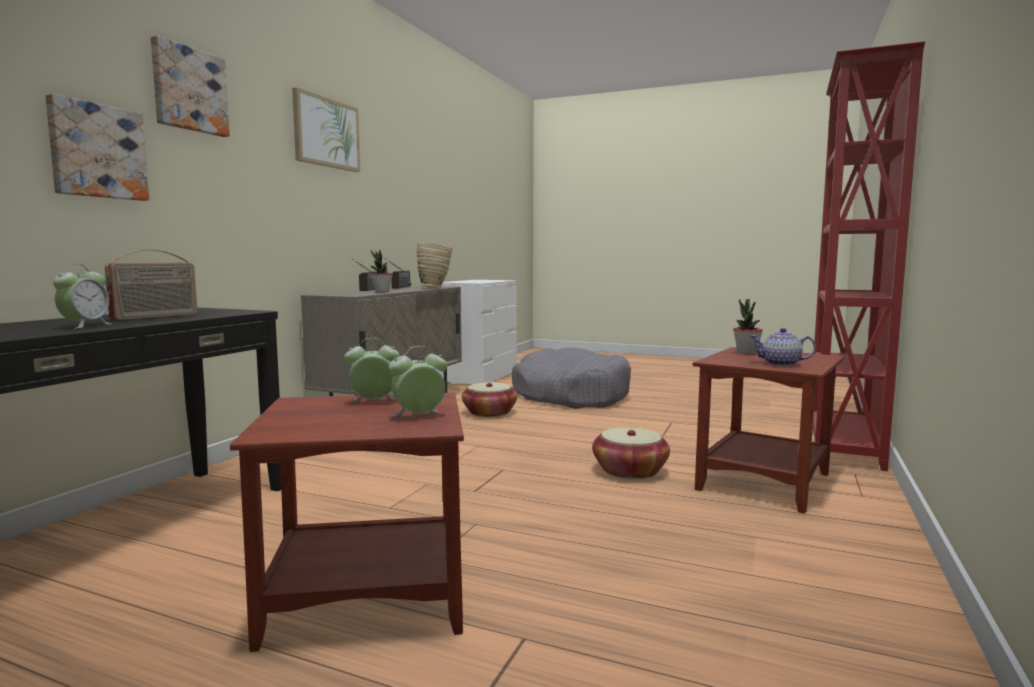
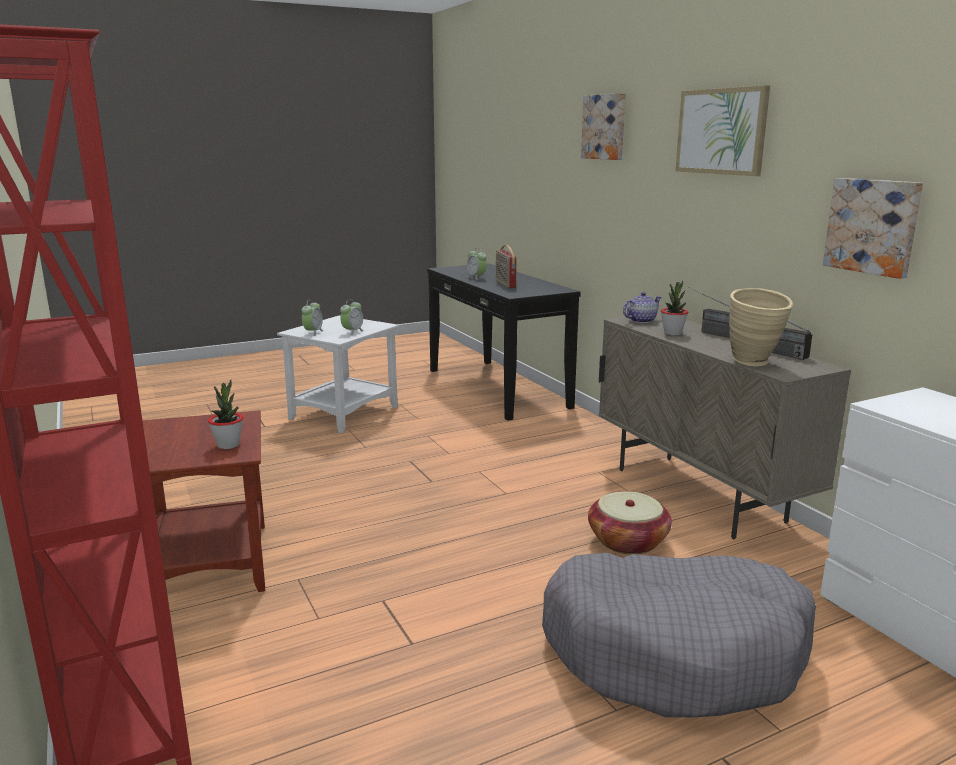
camera: 130 degrees right, 10 degrees up
picture [45,94,149,201] -> picture moved to [823,178,923,279]
brown side table [230,393,464,652] -> white side table [277,315,399,433]
basket [592,427,670,479] -> none
teapot [750,328,816,366] -> teapot moved to [623,292,661,323]

